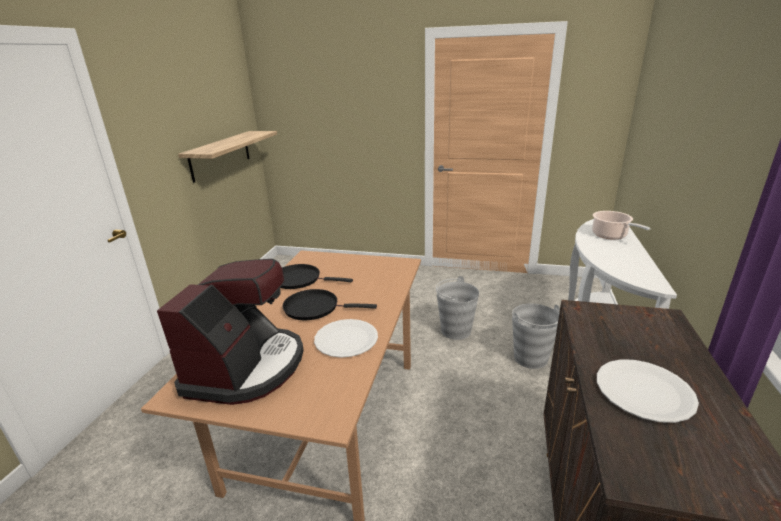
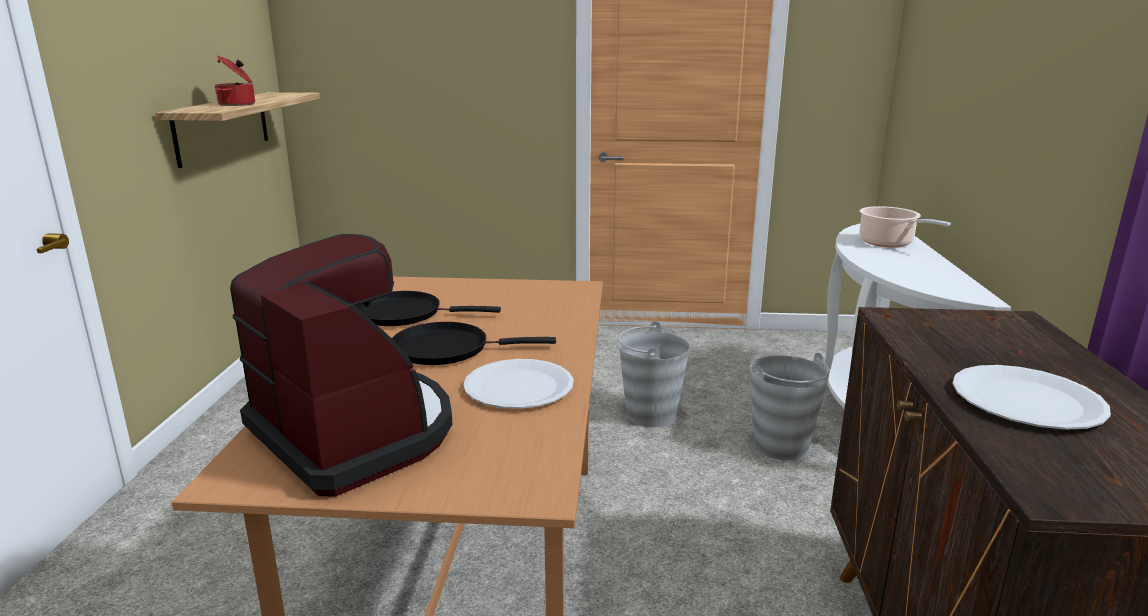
camera: 10 degrees left, 5 degrees down
coffee machine [157,259,304,405] -> coffee machine turned 45 degrees counterclockwise [230,234,453,497]
none -> cooking pot [215,55,255,106]

